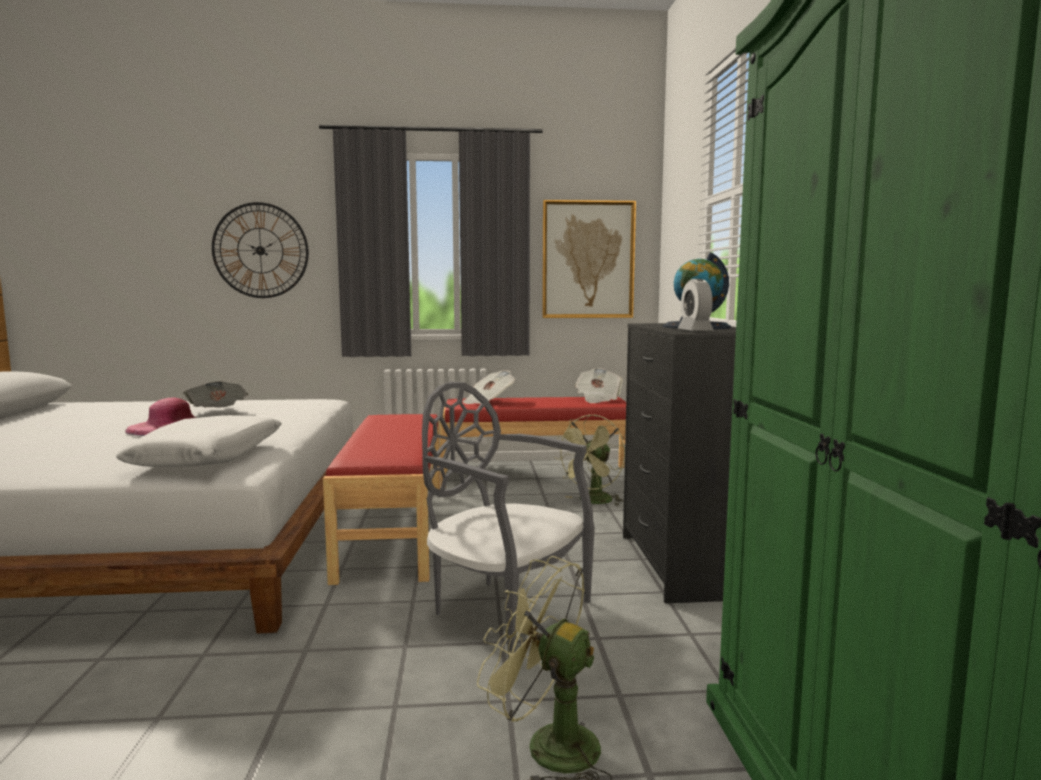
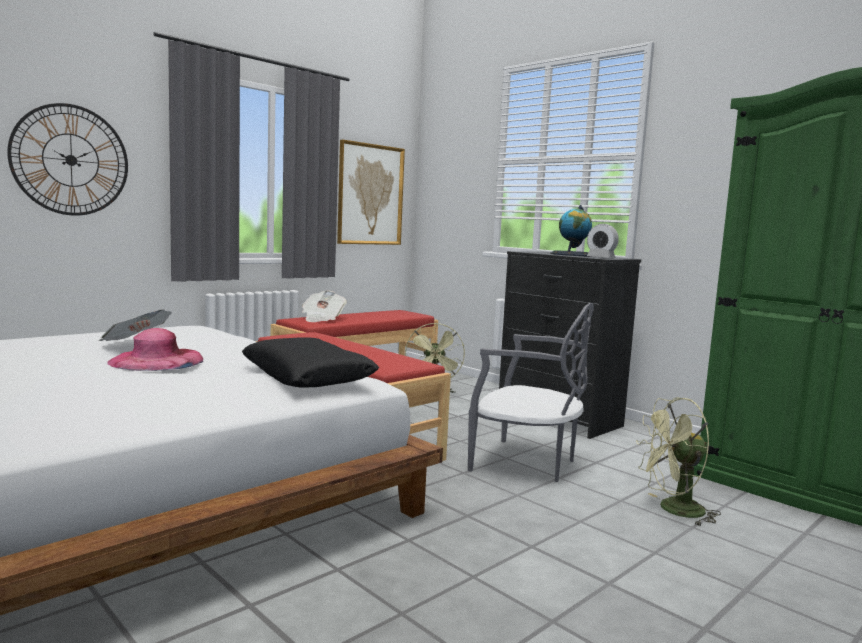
camera: 40 degrees left, 0 degrees up
white pillow [116,415,282,467] -> black pillow [242,337,379,388]
grey chair [422,382,595,658] -> grey chair turned 150 degrees counterclockwise [468,303,594,482]
newspaper [575,368,623,403] -> none

